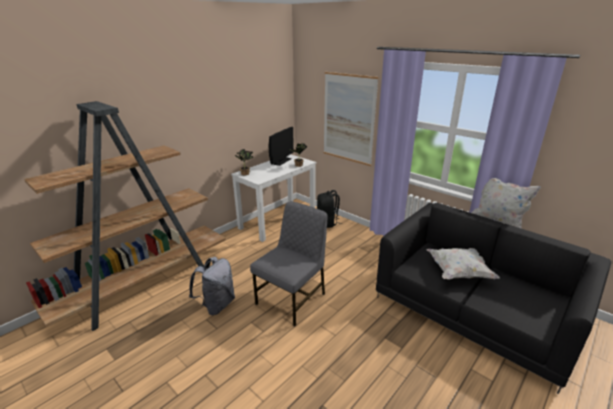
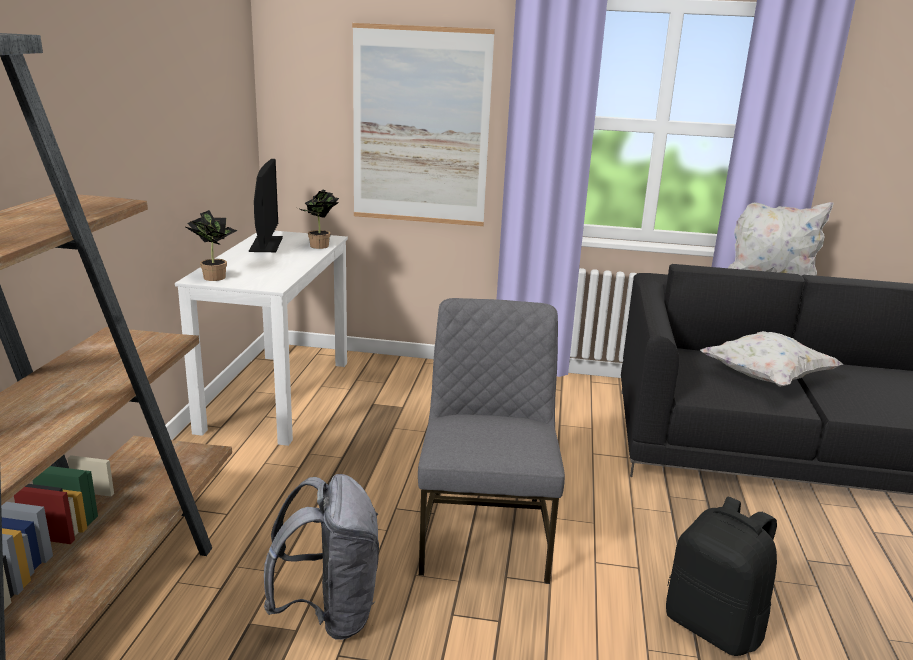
camera: 35 degrees left, 5 degrees down
black backpack [317,190,343,228] -> black backpack moved to [666,497,777,656]

